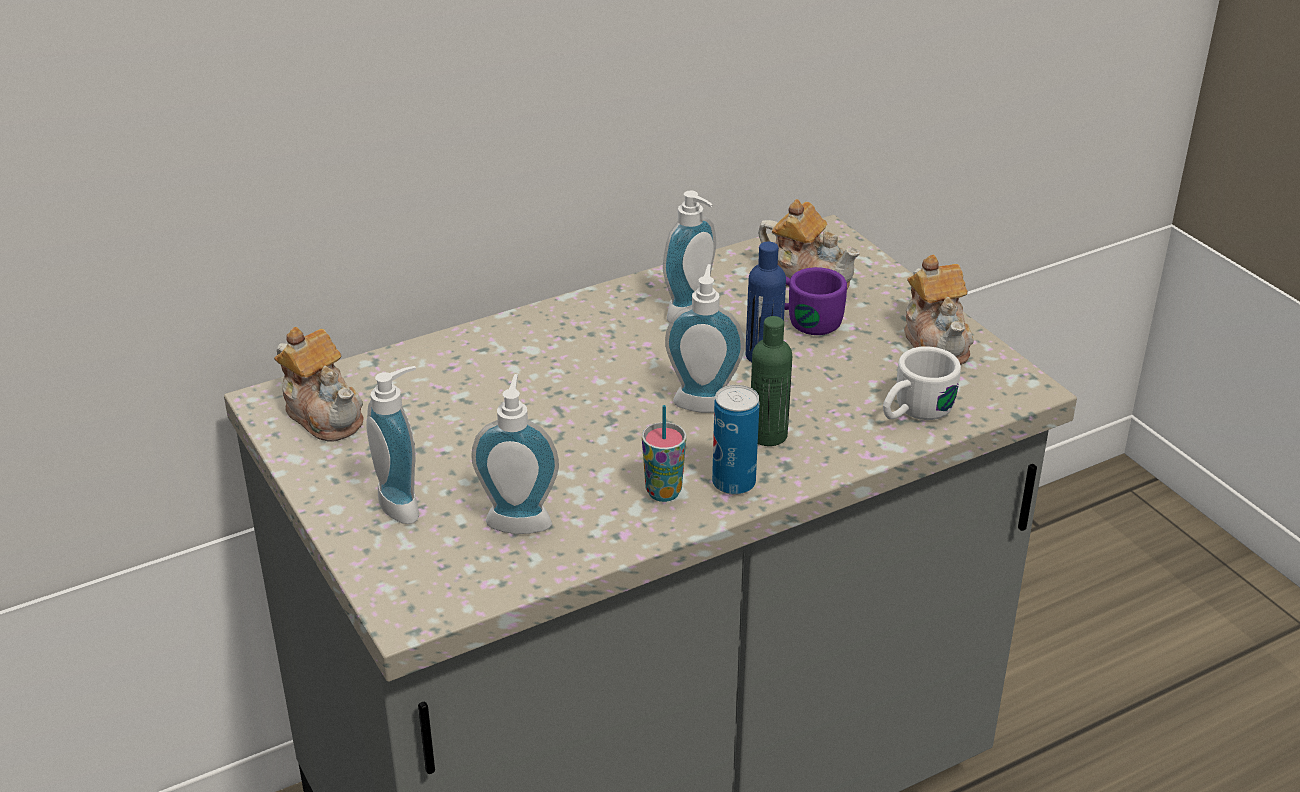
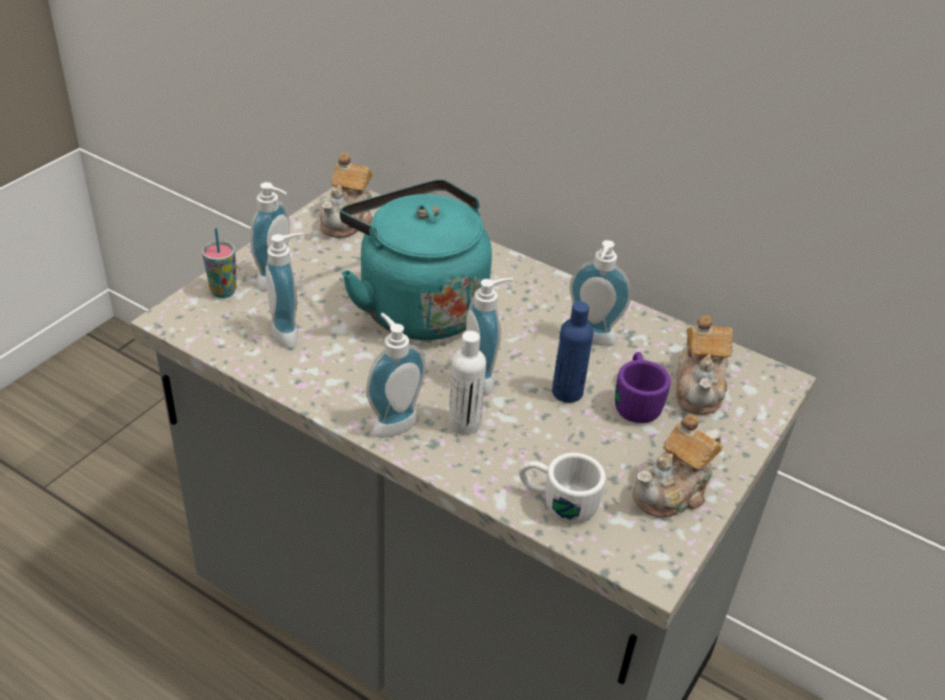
camera: 60 degrees right, 5 degrees up
cup [642,405,686,502] -> cup moved to [202,228,236,298]
can [712,385,760,495] -> soap dispenser [366,313,426,438]
green bottle [751,316,792,446] -> white bottle [449,331,486,435]
none -> turquoise kettle [340,180,492,340]

